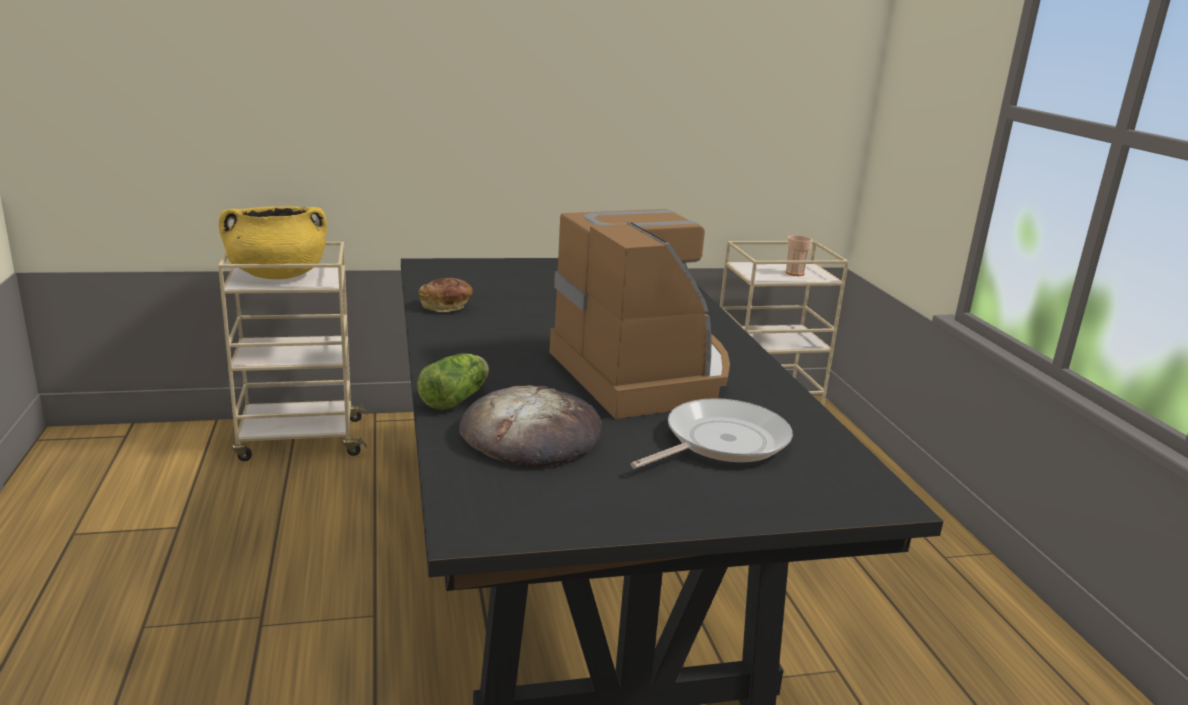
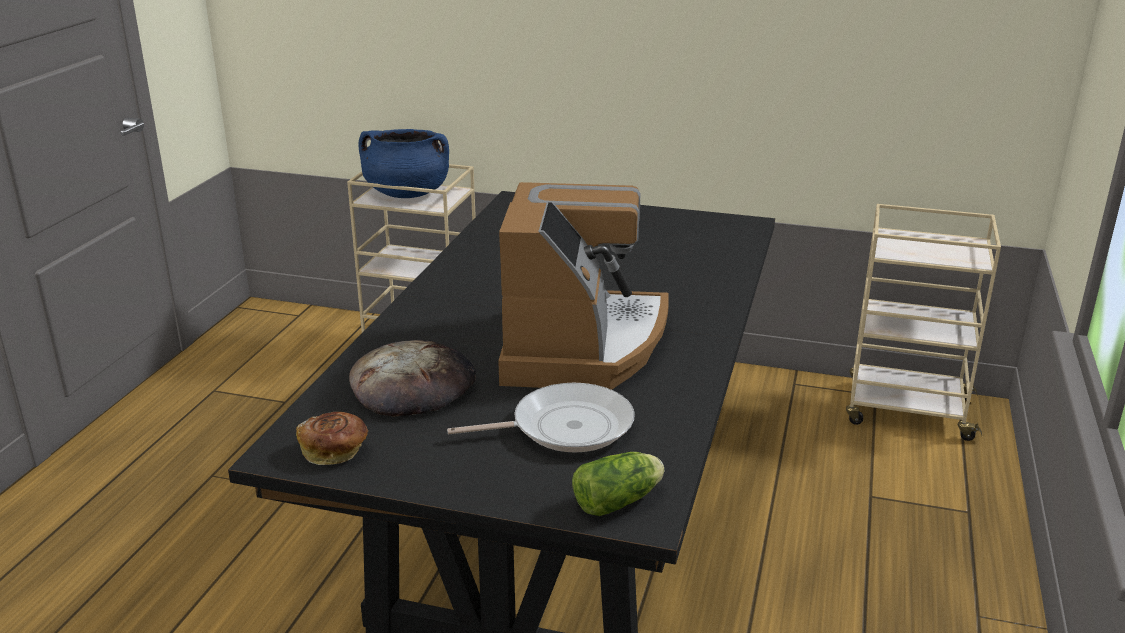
camera: 30 degrees right, 5 degrees up
yellow cooking pot [218,206,327,279] -> blue cooking pot [358,129,449,198]
lettuce [417,353,489,410] -> lettuce moved to [572,452,664,516]
bread [418,278,473,312] -> bread moved to [296,412,368,465]
cup [786,235,812,276] -> none

